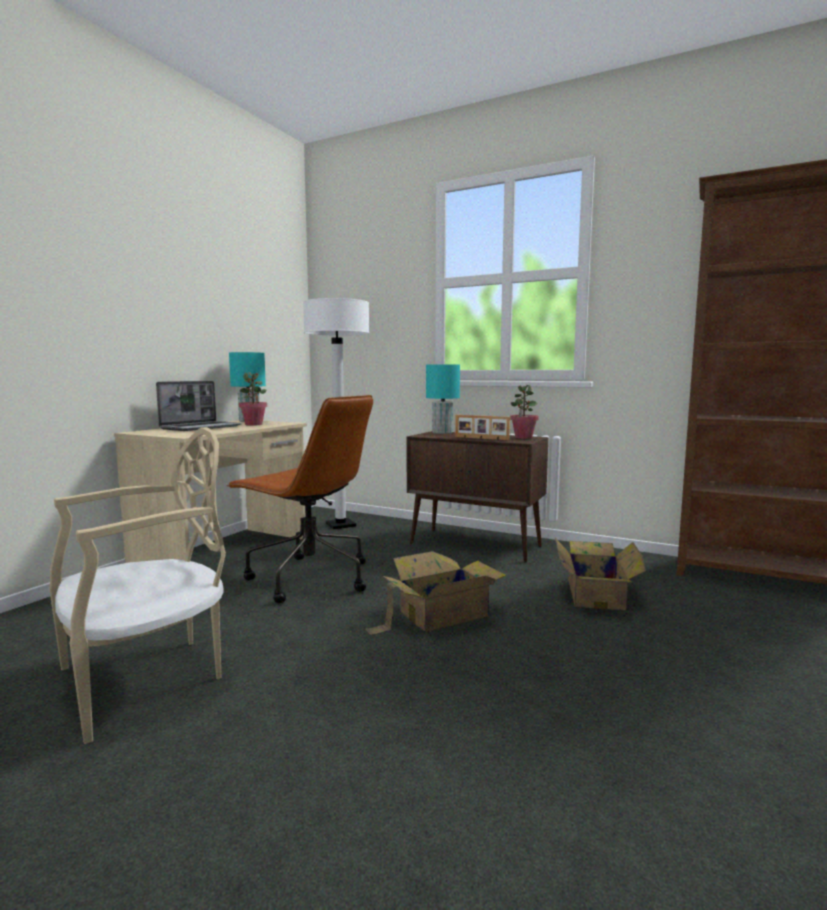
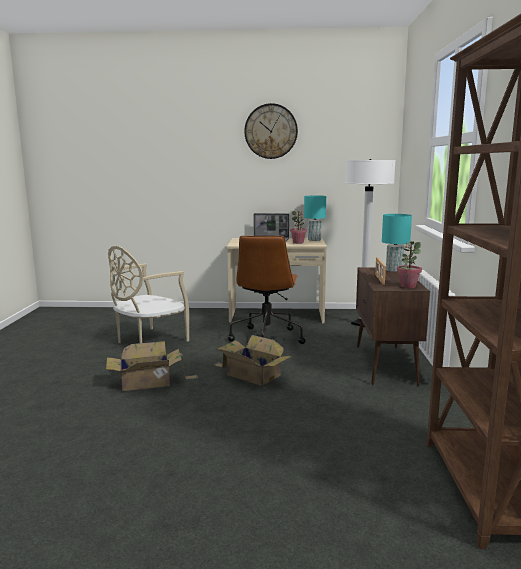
camera: 65 degrees right, 5 degrees up
beige chair [49,427,226,744] -> beige chair turned 105 degrees clockwise [108,246,189,343]
cardboard box [555,538,646,611] -> cardboard box moved to [106,341,198,391]
none -> wall clock [244,103,298,159]

